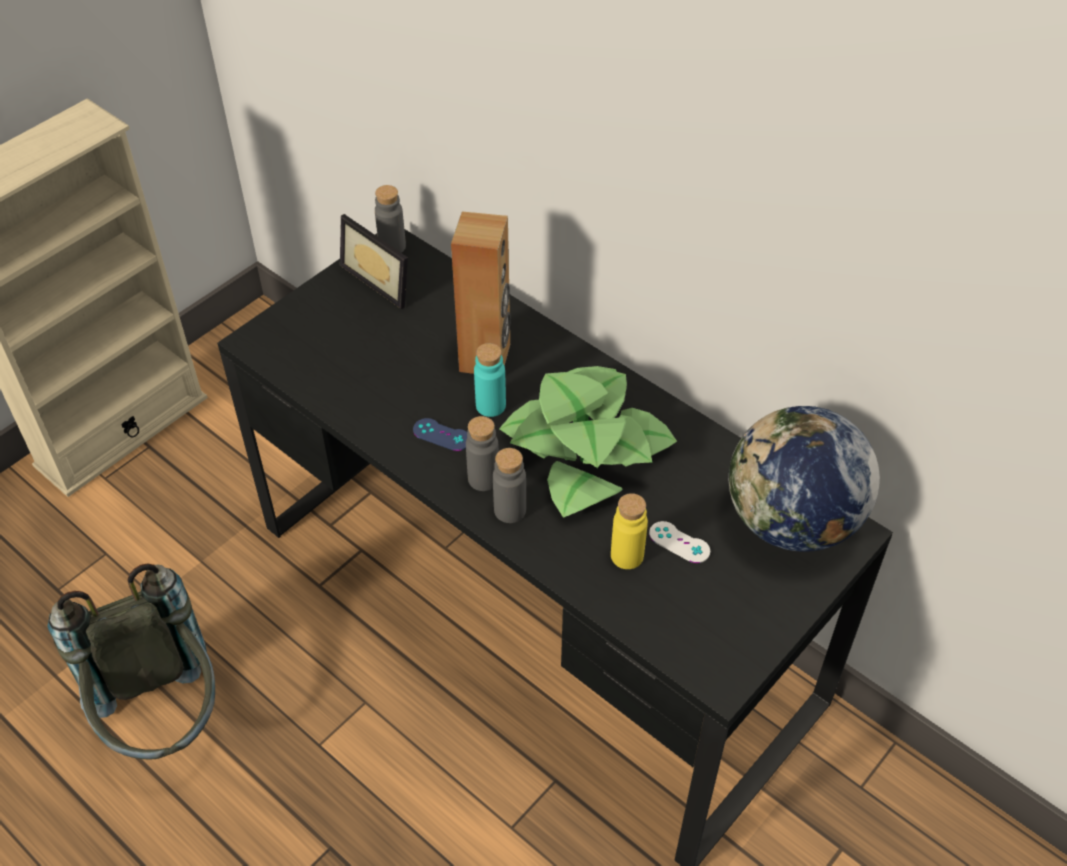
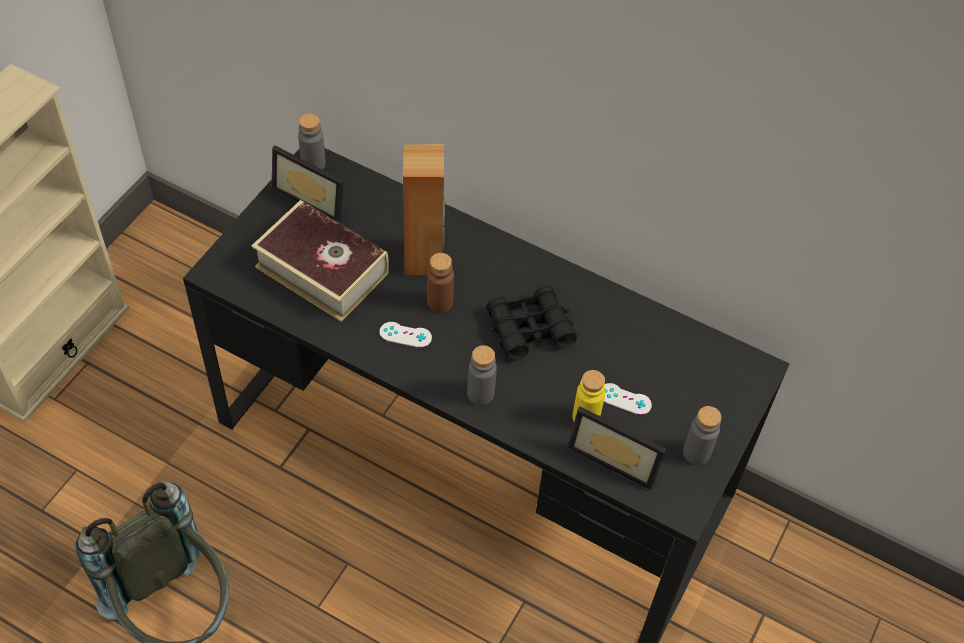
camera: 15 degrees left, 5 degrees up
blue game controller [413,418,467,451] -> white game controller [379,322,432,348]
grey bottle [466,416,499,491] -> grey bottle moved to [683,406,721,465]
turquoise bottle [474,343,506,417] -> brown bottle [427,253,454,313]
potted plant [499,366,677,518] -> black binoculars [486,285,577,360]
globe [729,406,880,552] -> none
none -> book [252,200,389,322]
none -> picture frame [567,406,666,490]

